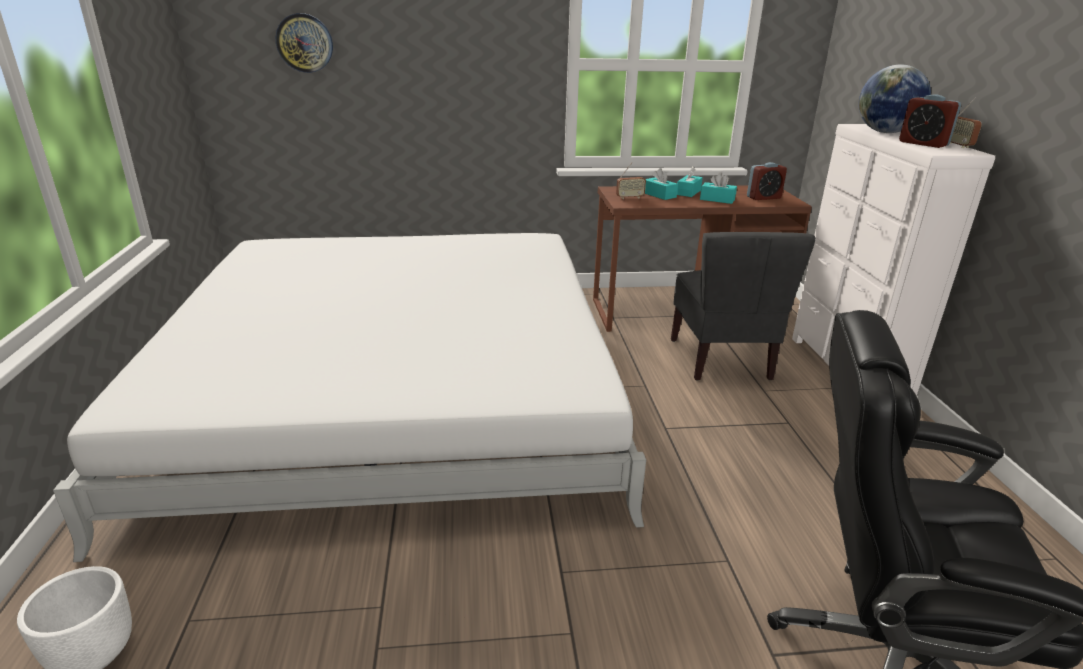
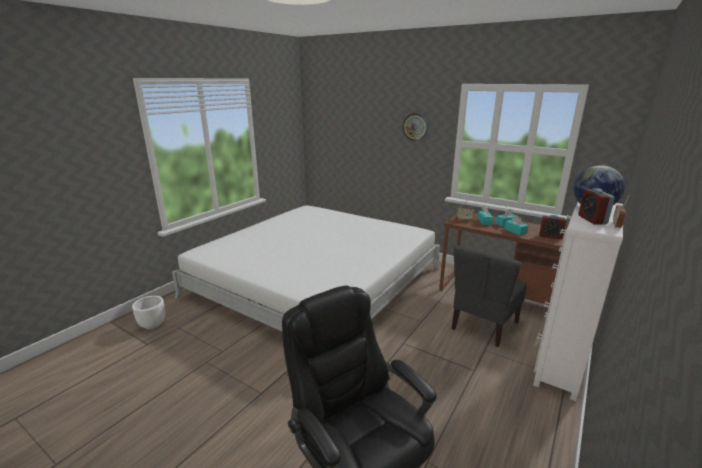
camera: 40 degrees right, 5 degrees down
wall clock [276,13,333,73] -> wall clock moved to [402,113,428,141]

